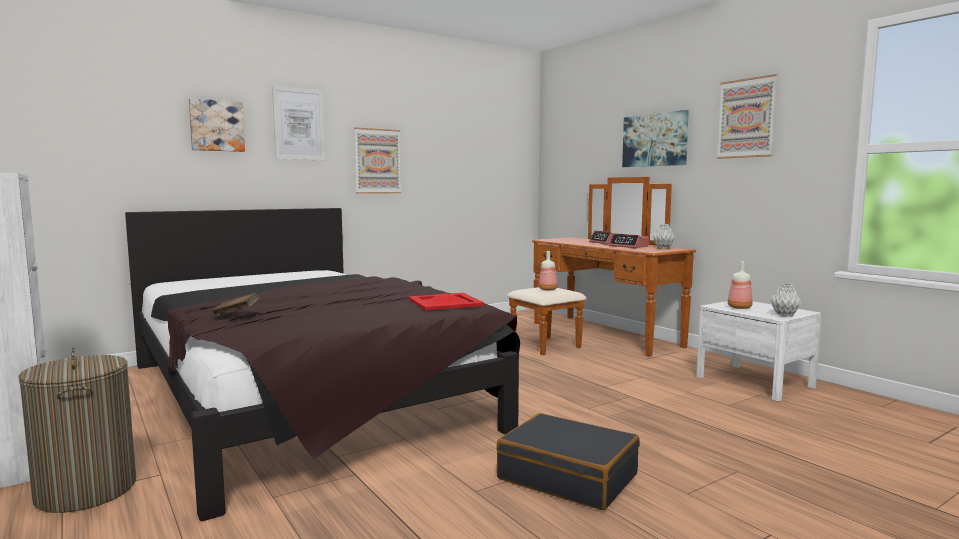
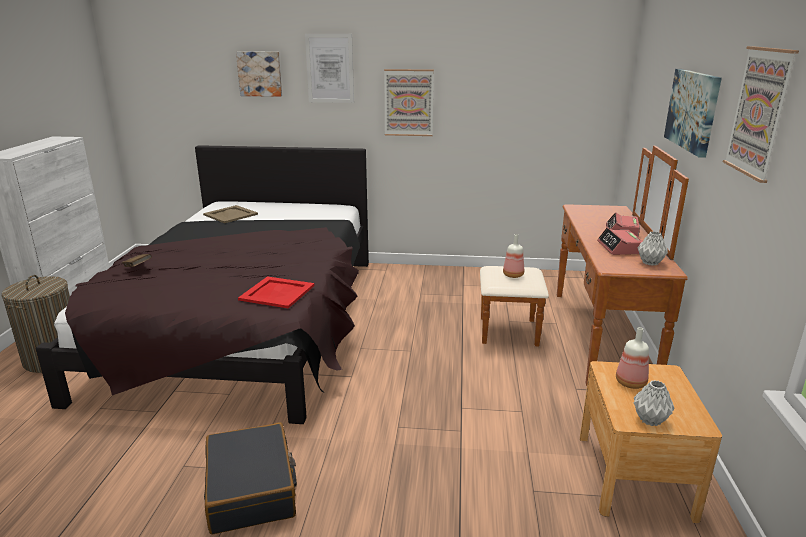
camera: 40 degrees right, 15 degrees up
white nightstand [696,301,822,401] -> brown nightstand [580,361,722,523]
none -> beige tray [203,205,258,223]

